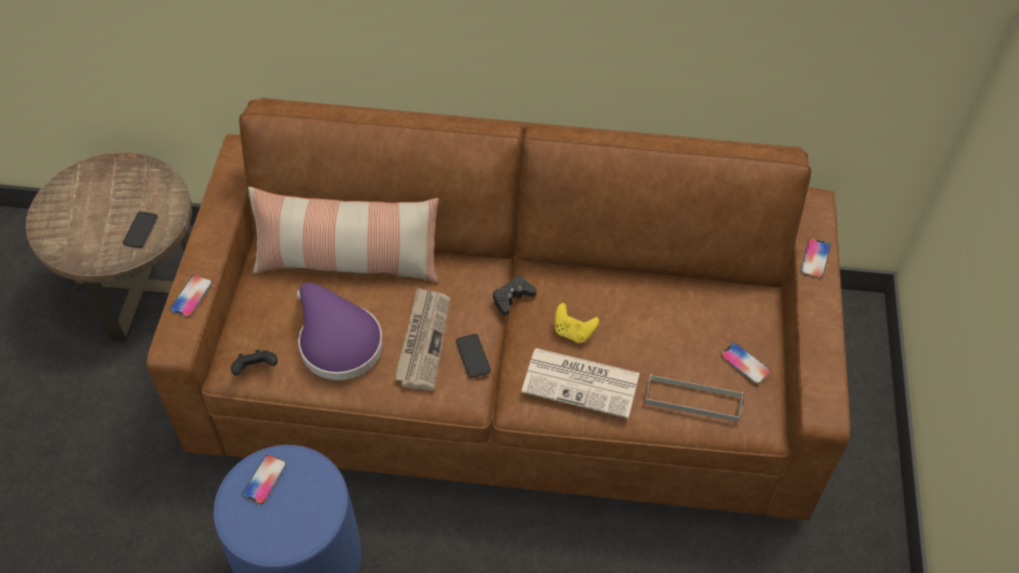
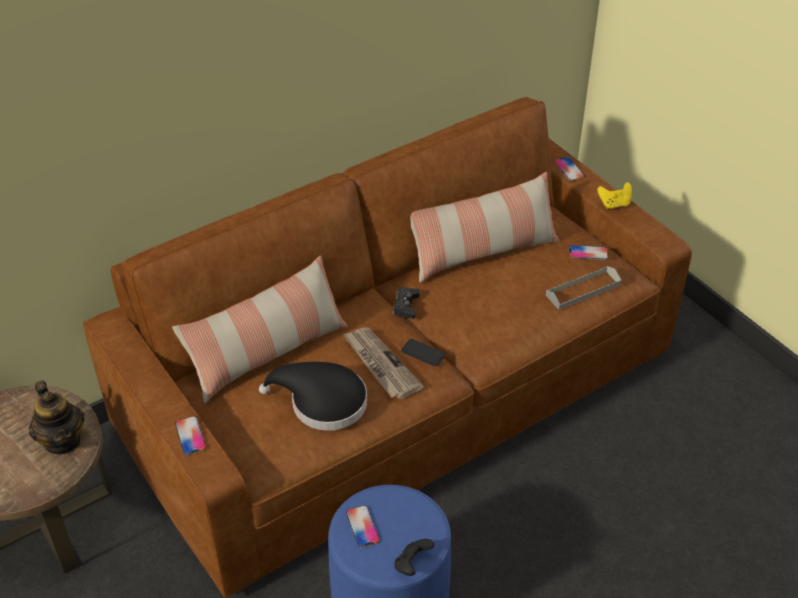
camera: 40 degrees left, 10 degrees down
phone [123,211,158,248] -> teapot [29,381,84,454]
black game controller [231,350,278,375] -> black game controller moved to [394,539,434,576]
purple hat [297,283,383,380] -> black hat [259,362,367,431]
newspaper [521,348,640,419] -> none
yellow game controller [555,303,599,343] -> yellow game controller moved to [597,182,632,209]
none -> pillow [410,172,559,283]

